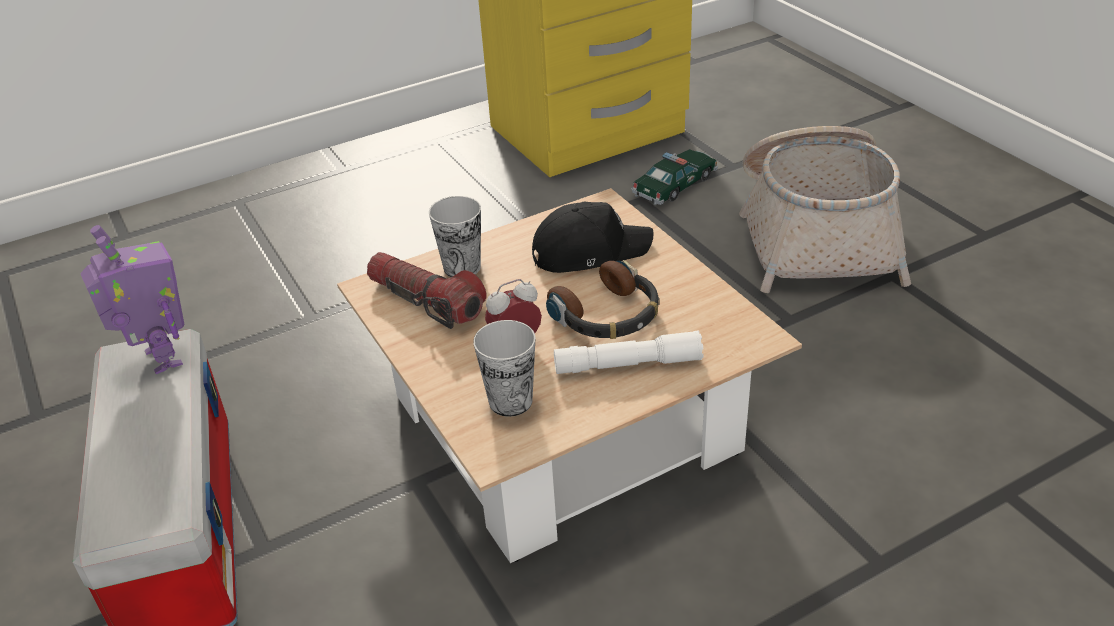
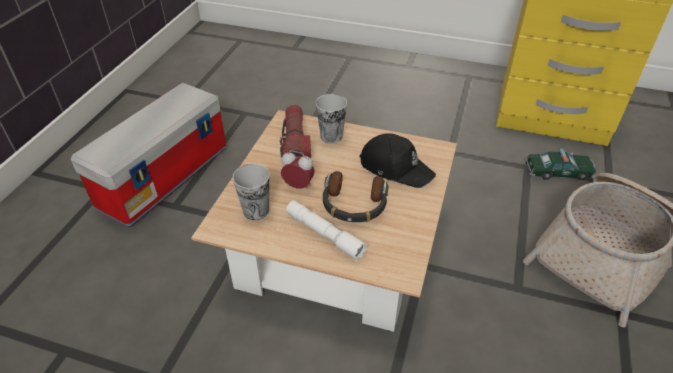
camera: 45 degrees right, 5 degrees up
toy robot [80,225,185,374] -> none

